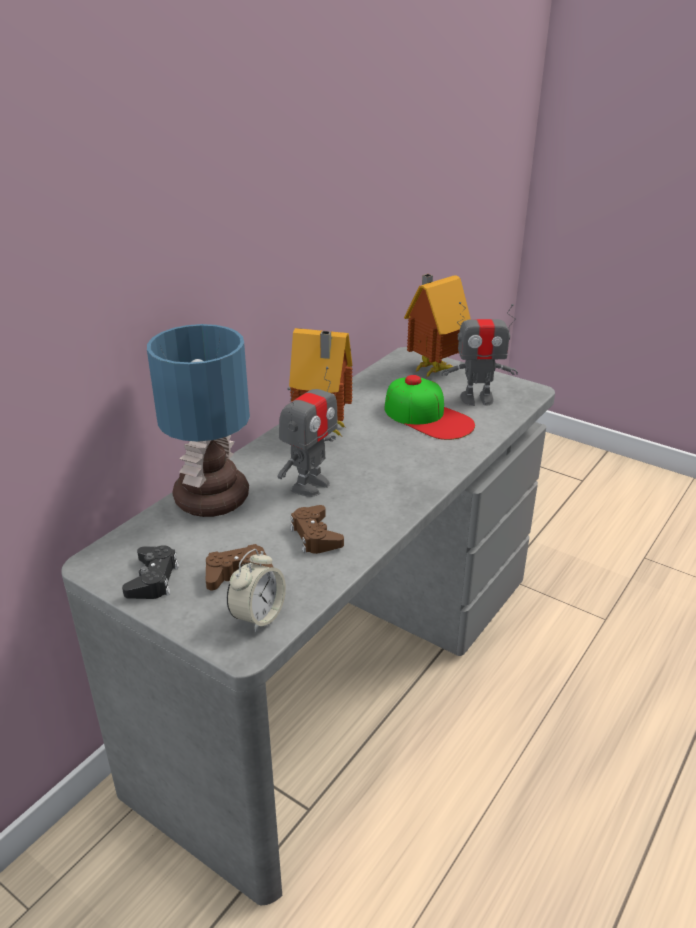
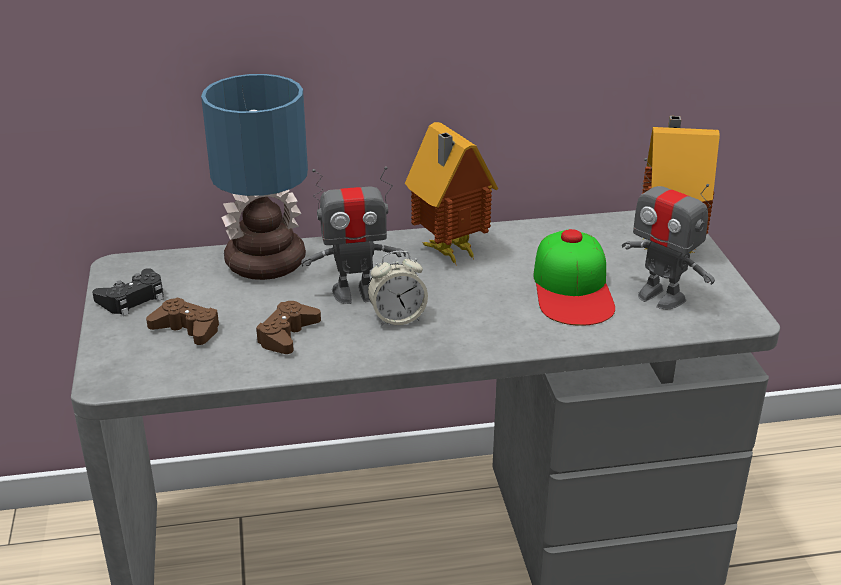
camera: 45 degrees right, 0 degrees up
alarm clock [227,549,286,633] -> alarm clock moved to [368,251,428,327]

